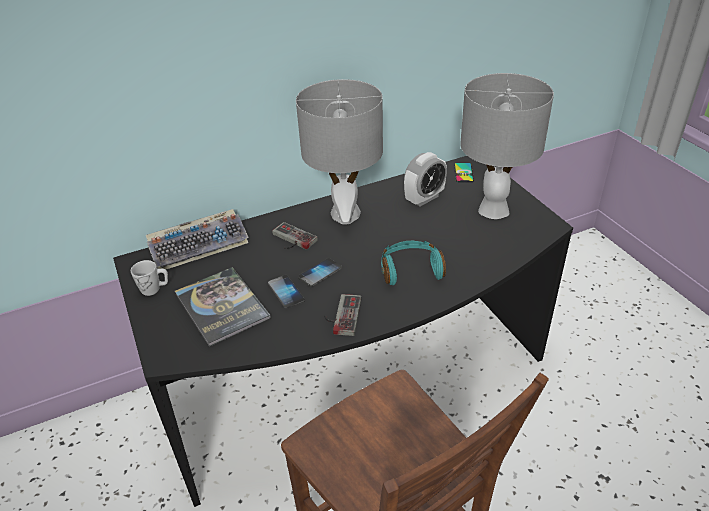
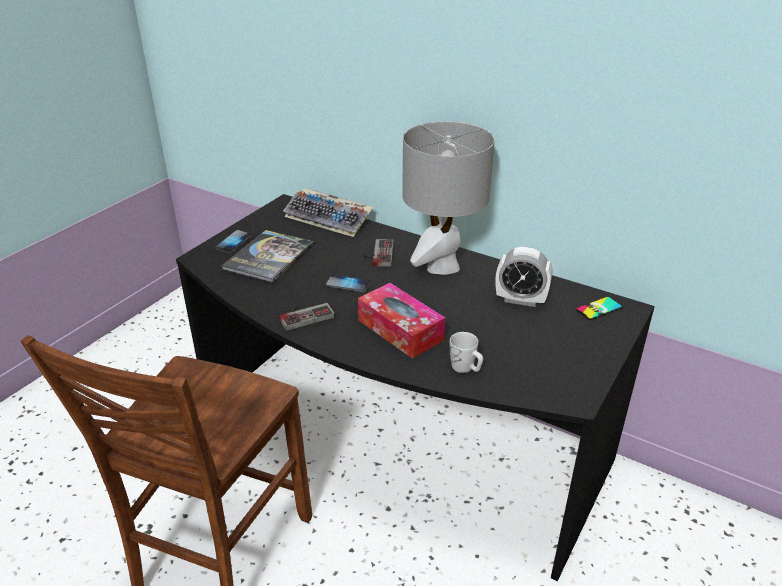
camera: 55 degrees right, 5 degrees down
white mug [131,260,168,296] -> white mug moved to [450,332,483,373]
phone [268,275,305,309] -> phone moved to [214,230,252,254]
turquoise headphones [381,241,446,285] -> tissue box [358,283,445,359]
grey table lamp [460,73,554,219] -> none

